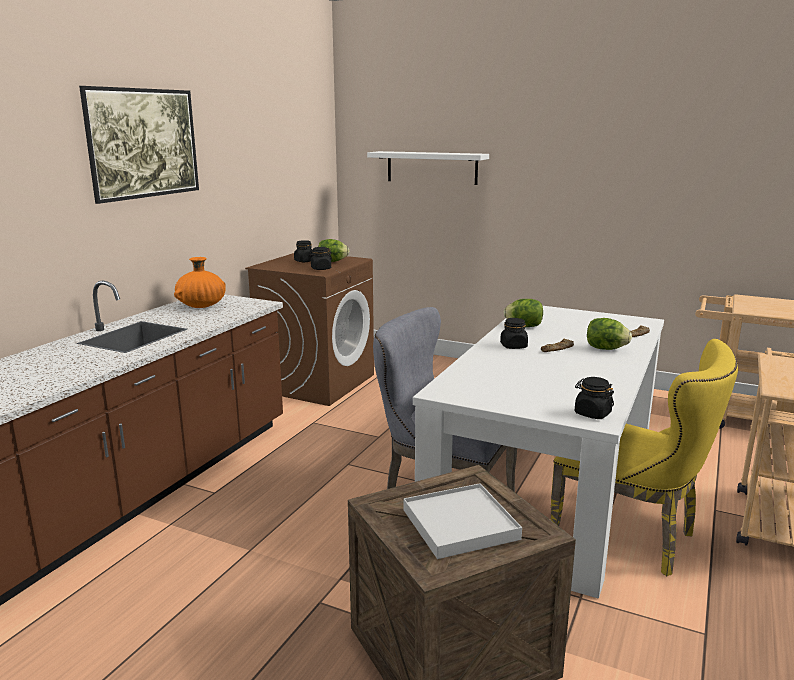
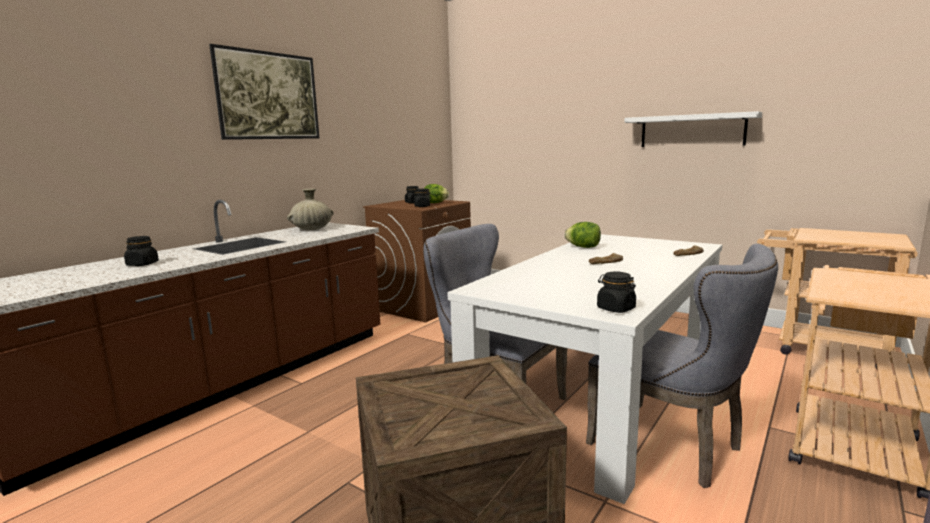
camera: 10 degrees right, 5 degrees down
orange vase [174,257,226,308] -> beige vase [287,189,334,230]
white shelf [367,151,489,185] -> white shelf moved to [624,111,762,147]
white tray [403,483,522,559] -> none
black jar [500,318,528,349] -> black jar moved to [124,236,159,266]
yellow chair [551,339,738,576] -> grey chair [586,243,778,488]
lettuce [587,318,632,350] -> none

